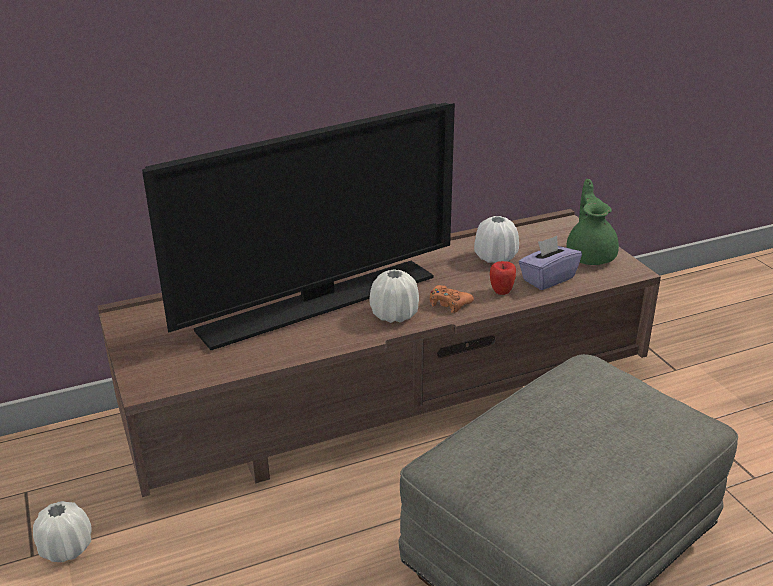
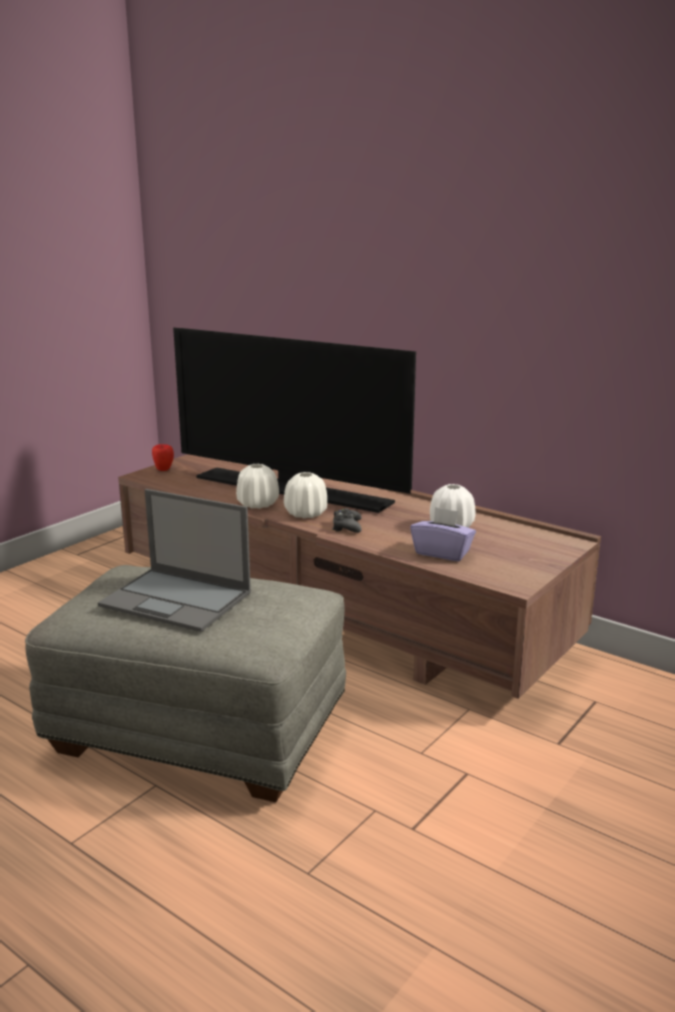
camera: 60 degrees right, 10 degrees down
white vase [33,501,92,562] -> white vase moved to [236,464,279,509]
orange game controller [430,285,474,313] -> black game controller [332,508,362,533]
apple [490,261,516,295] -> apple moved to [152,444,174,471]
green teapot [566,179,619,265] -> none
none -> laptop [98,489,251,632]

